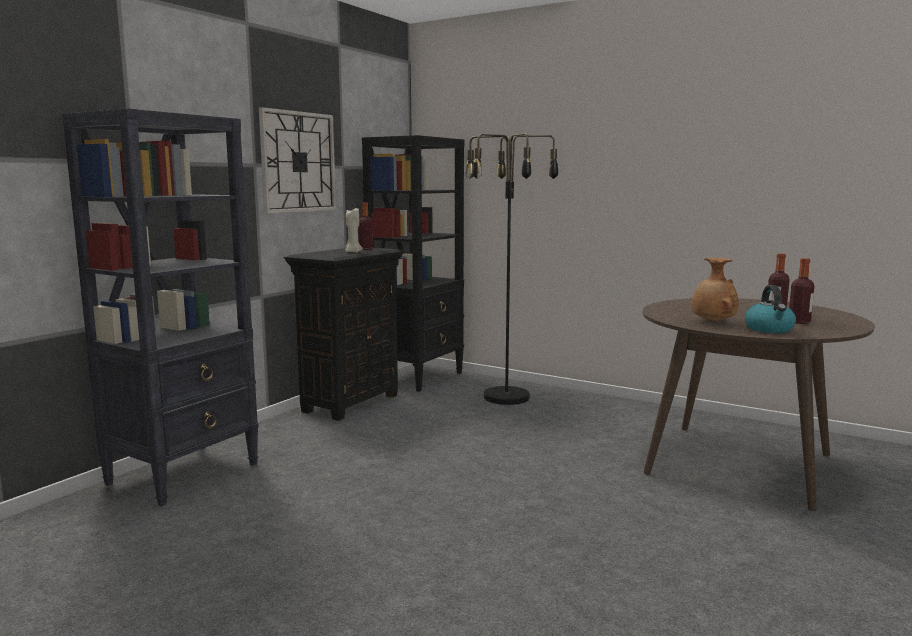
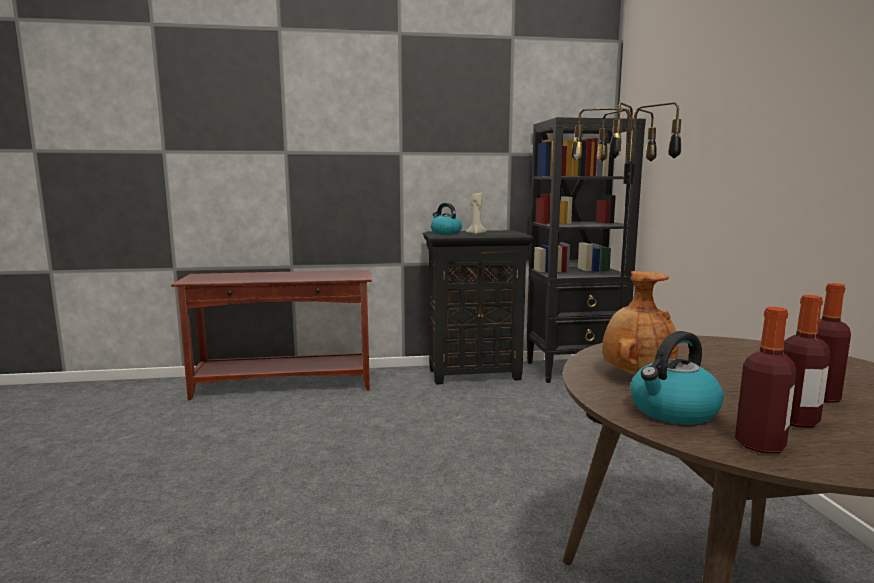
camera: 50 degrees right, 0 degrees up
black bookcase [62,108,259,507] -> brown console table [171,270,372,400]
wall clock [259,107,336,214] -> none
bottle [359,202,373,250] -> bottle moved to [735,307,797,453]
none -> kettle [431,203,462,234]

